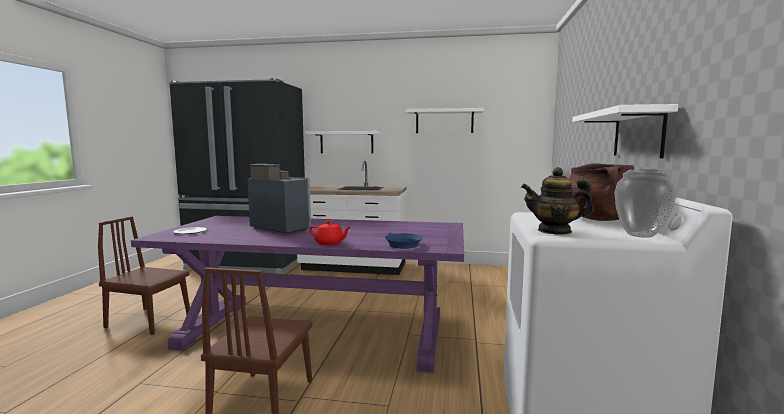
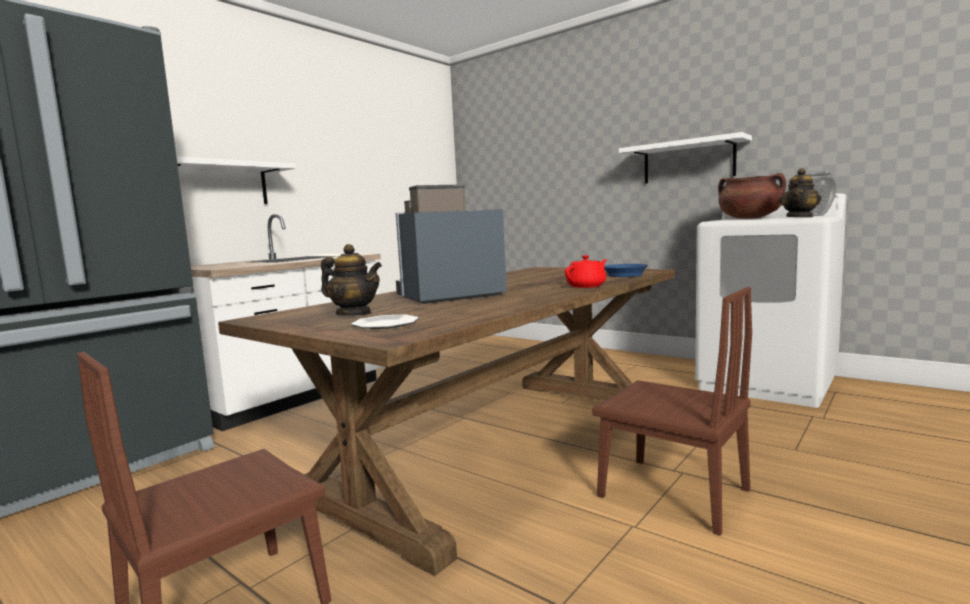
camera: 60 degrees left, 0 degrees up
purple dining table [131,216,464,373] -> brown dining table [218,267,675,576]
white shelf [405,108,484,133] -> none
none -> teapot [321,244,382,316]

